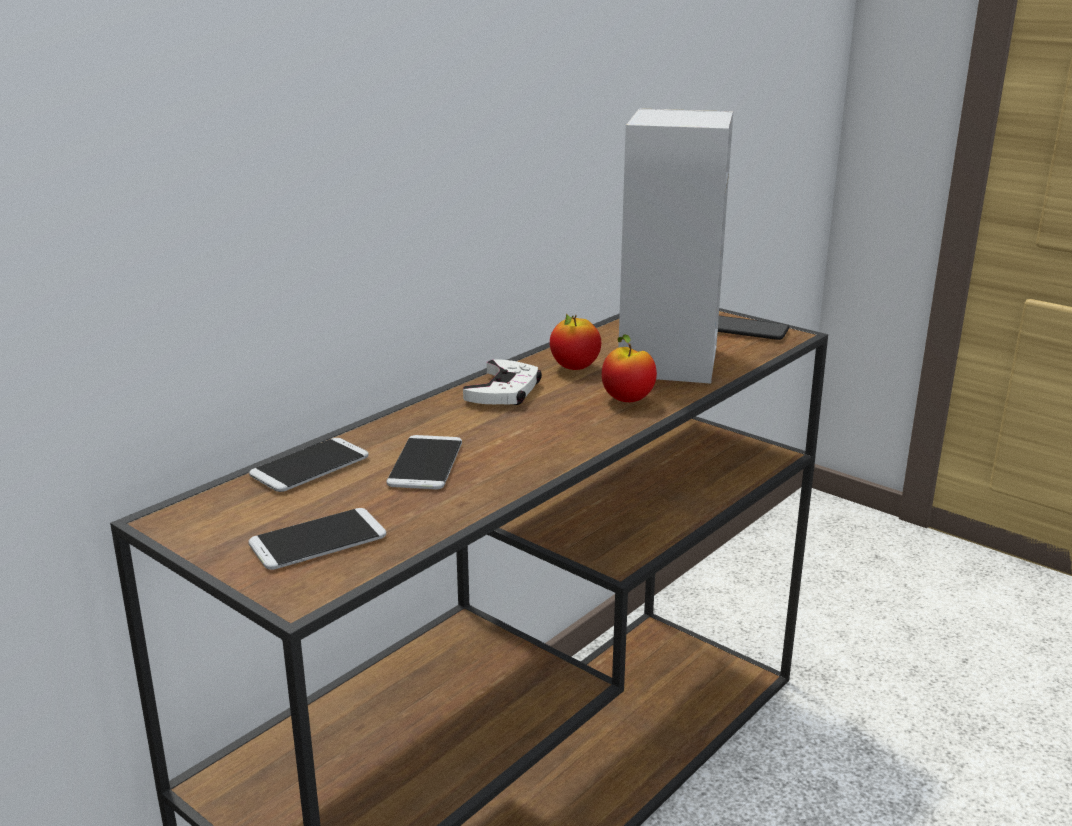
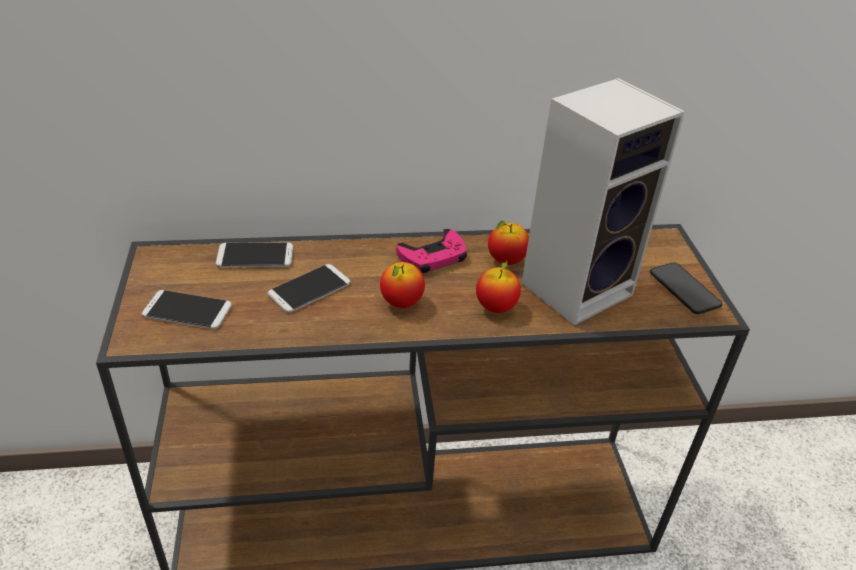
camera: 40 degrees right, 15 degrees up
white game controller [463,359,542,405] -> pink game controller [396,229,467,273]
none -> apple [380,262,425,308]

